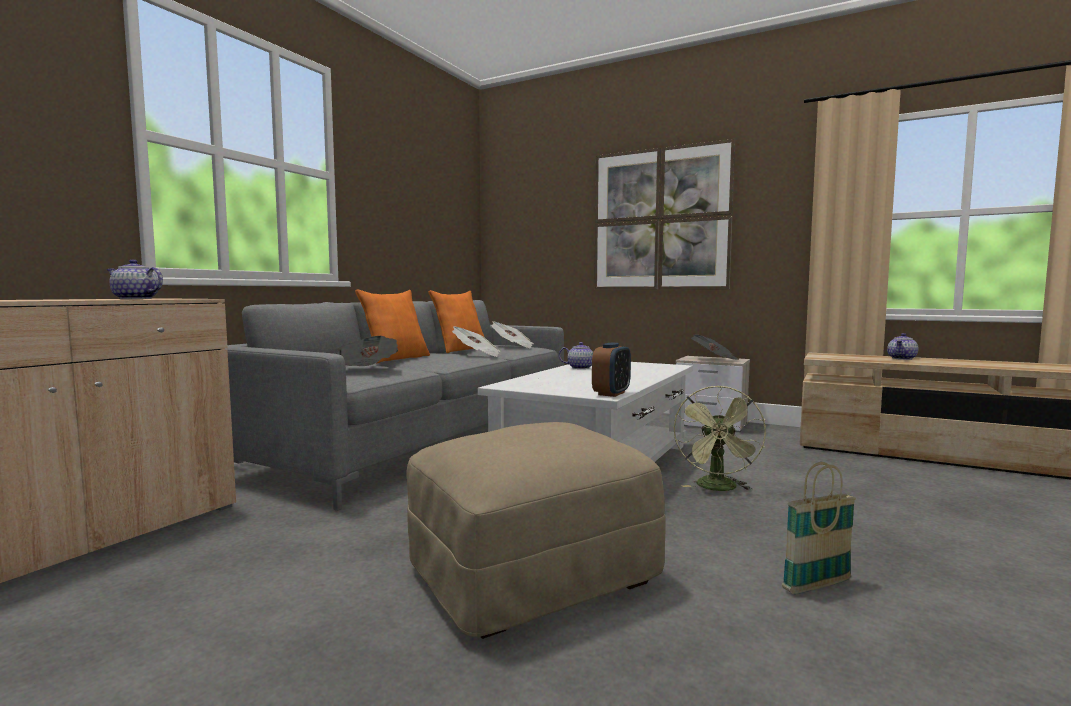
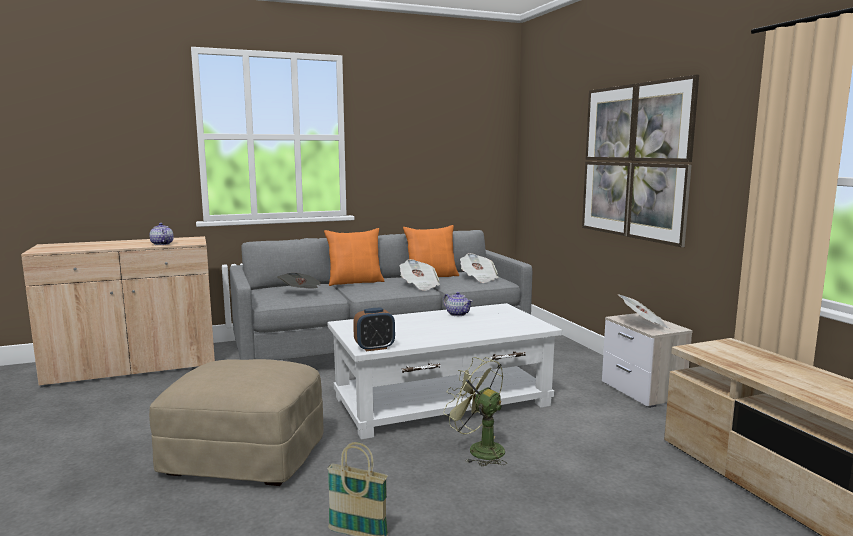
camera: 40 degrees right, 5 degrees up
green fan [674,385,766,491] -> green fan turned 75 degrees clockwise [443,357,507,466]
teapot [887,333,918,360] -> none

